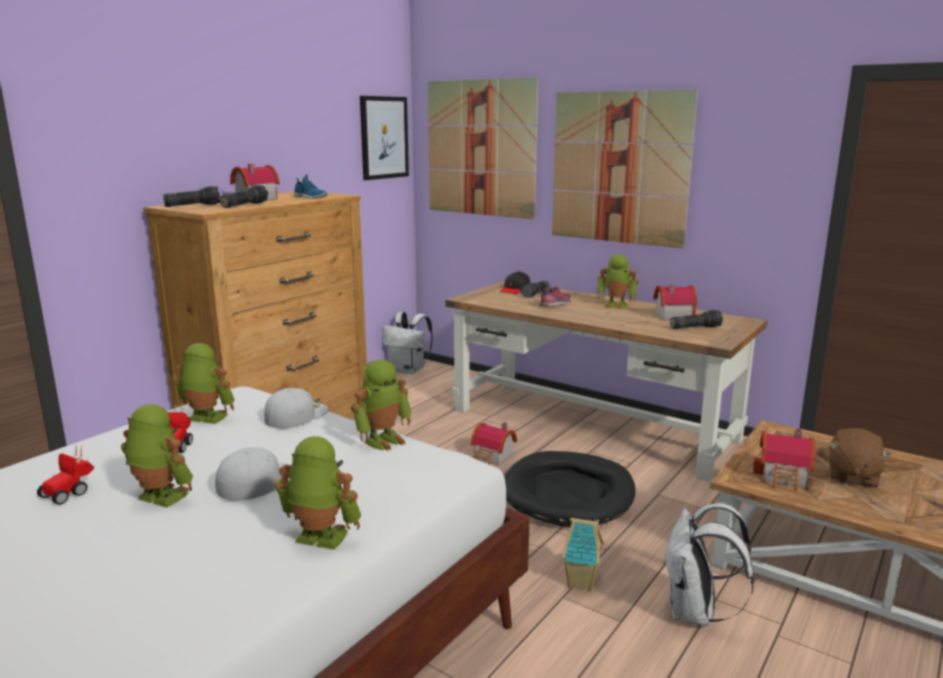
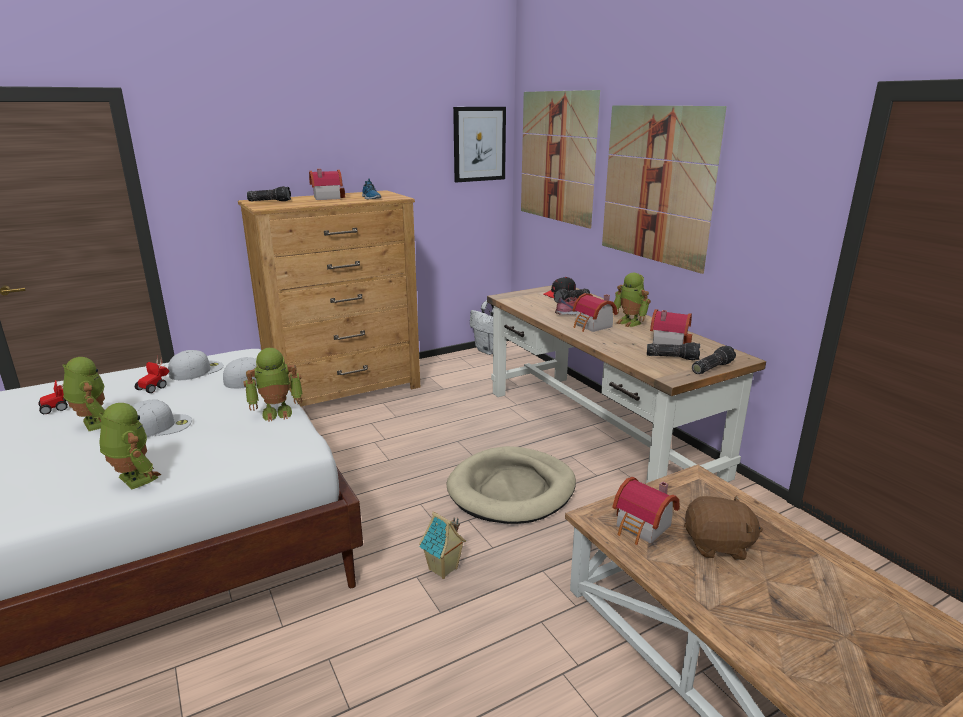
camera: 25 degrees right, 5 degrees up
toy robot [173,343,235,424] -> white cap [168,350,224,380]
flashlight [220,185,268,208] -> flashlight moved to [692,346,736,374]
toy house [471,422,517,466] -> toy house moved to [573,293,618,332]
black dog bed [504,451,635,527] -> beige dog bed [447,446,576,524]
white backpack [663,503,754,626] -> none
brown plush toy [829,428,891,488] -> brown plush toy turned 135 degrees counterclockwise [684,495,763,560]

